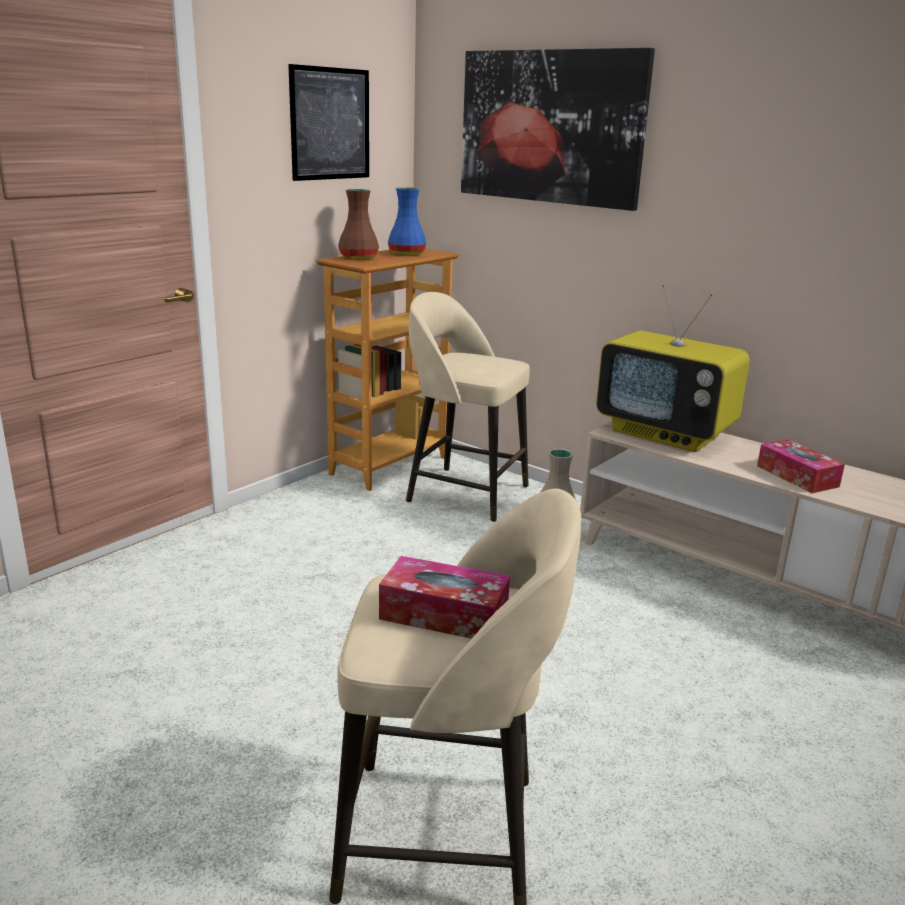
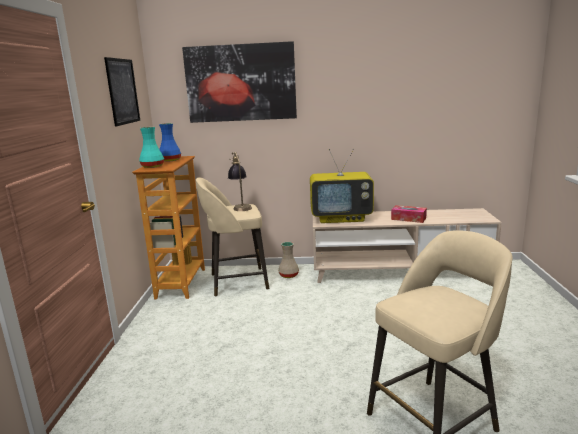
camera: 35 degrees left, 5 degrees down
brown vase [338,189,379,260] -> turquoise vase [139,127,164,168]
tissue box [379,556,510,639] -> none
none -> table lamp [228,152,252,211]

